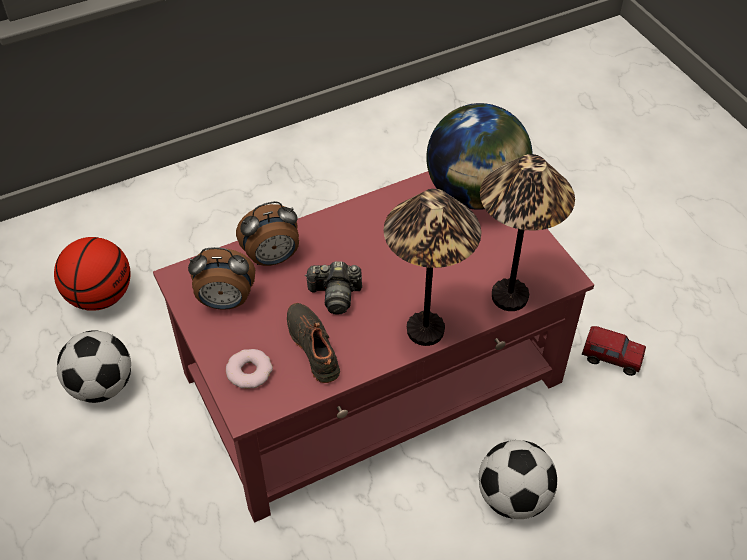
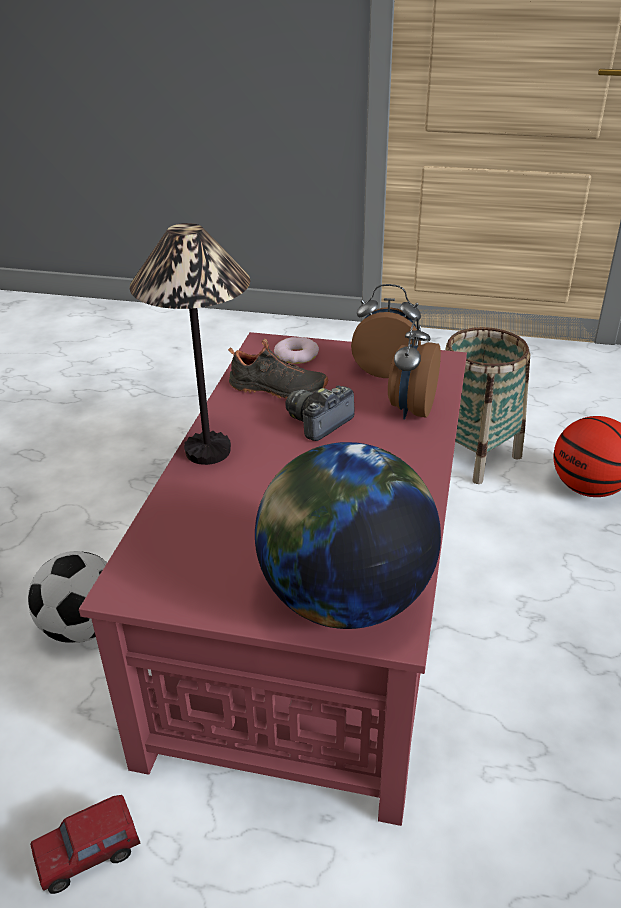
camera: 130 degrees right, 15 degrees down
football [57,330,131,403] -> basket [445,327,530,484]
alarm clock [188,247,255,310] -> alarm clock turned 60 degrees clockwise [351,284,421,378]
table lamp [480,154,575,311] -> none

